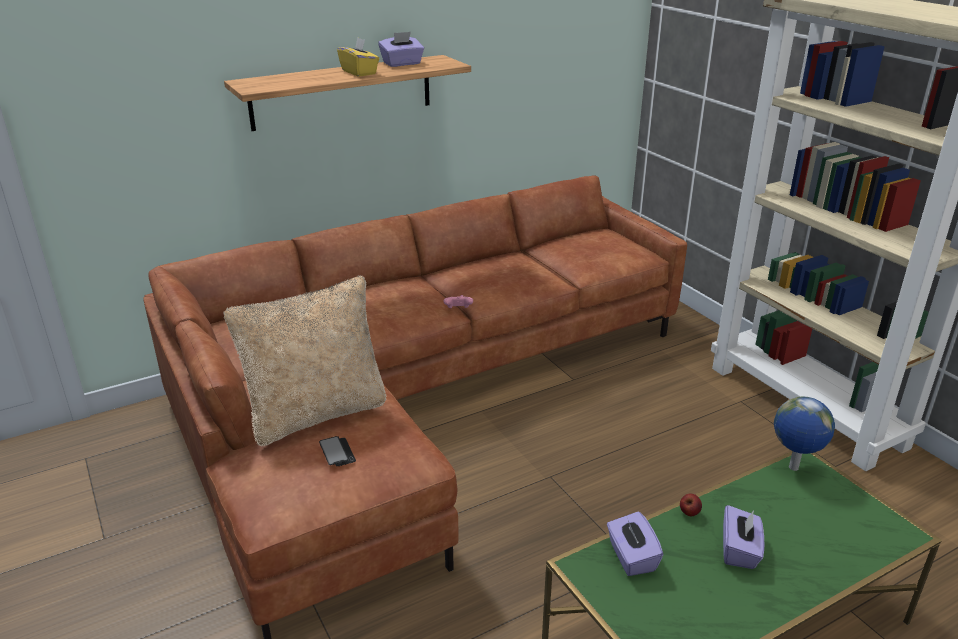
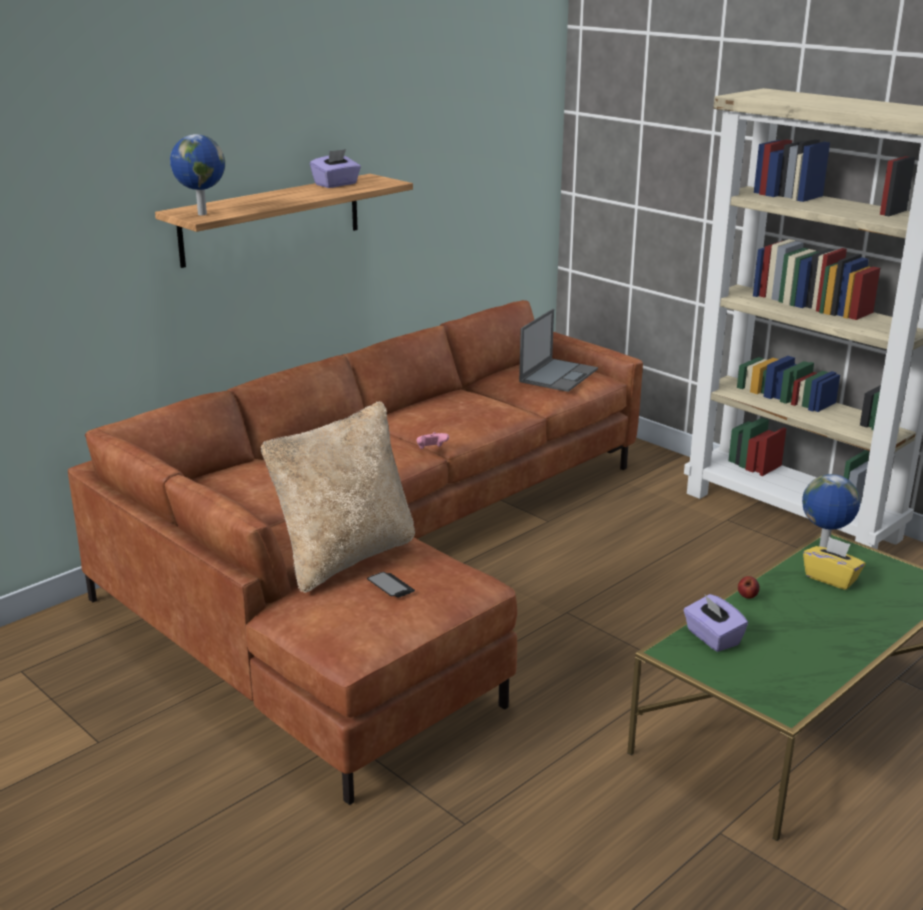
camera: 15 degrees left, 5 degrees down
yellow tissue box [337,38,379,77] -> yellow tissue box moved to [803,537,865,590]
purple tissue box [723,505,764,569] -> none
none -> globe [170,134,225,215]
none -> laptop [519,309,598,392]

